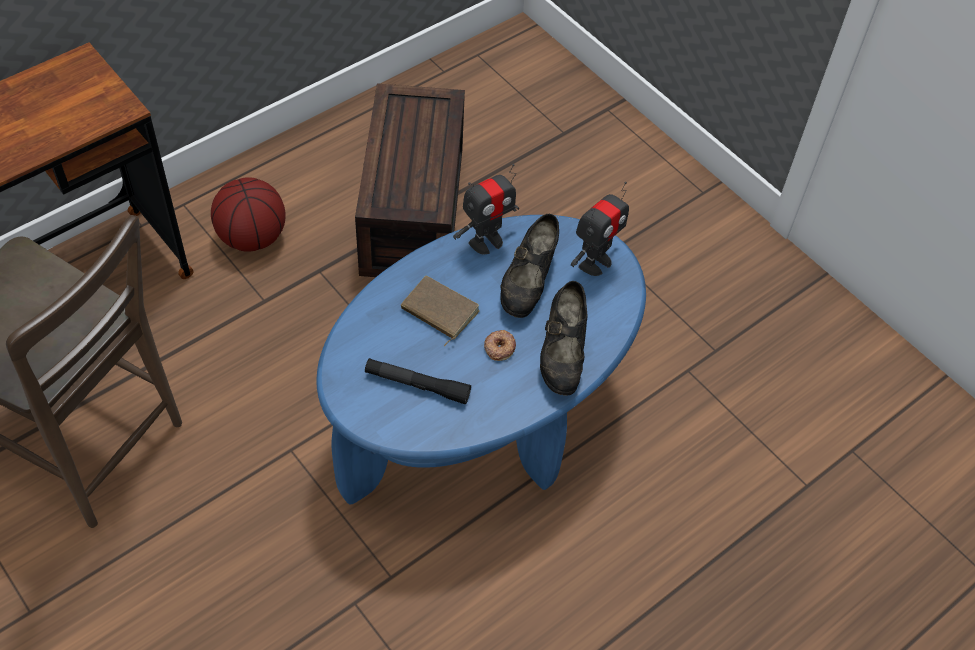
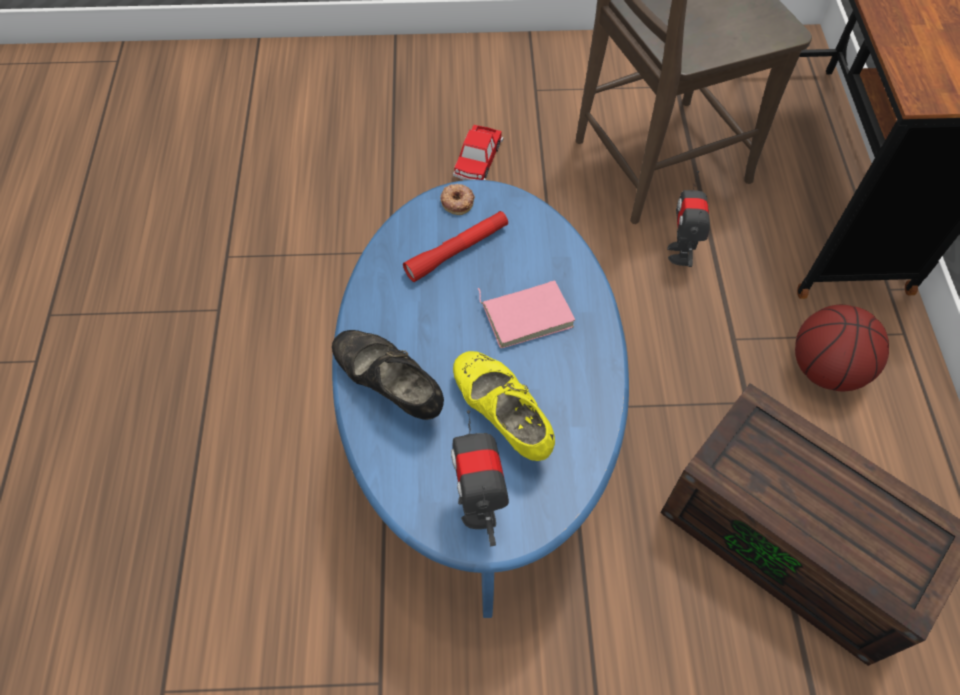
camera: 130 degrees right, 5 degrees up
black flashlight [365,358,471,404] -> red flashlight [403,211,508,282]
brown book [401,276,480,346] -> pink book [478,280,575,348]
toy robot [453,164,519,254] -> toy robot moved to [667,171,710,267]
donut [484,330,516,361] -> donut moved to [440,184,475,215]
black shoe [501,214,559,318] -> yellow shoe [453,351,555,461]
none -> toy car [453,125,503,180]

